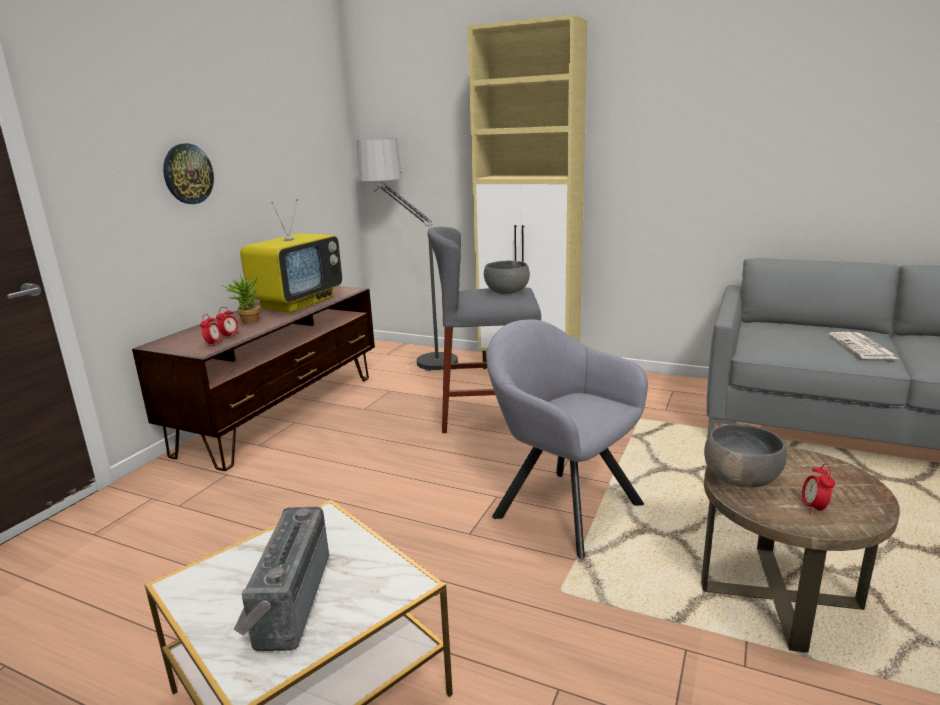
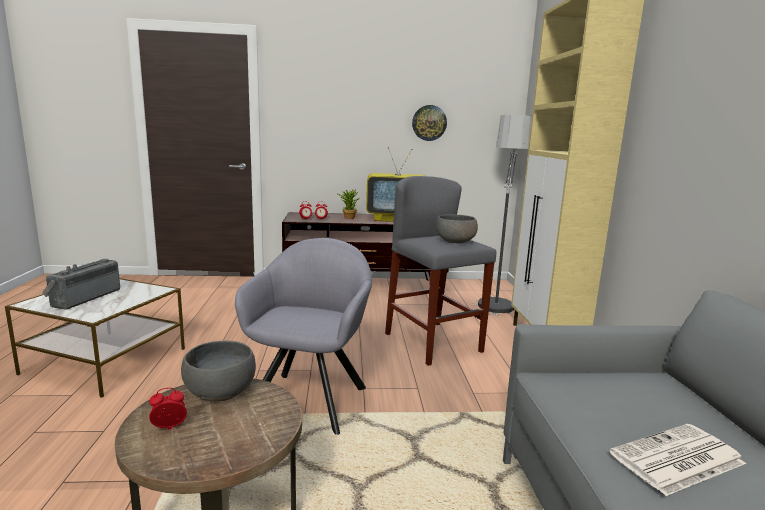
camera: 60 degrees right, 5 degrees down
wall clock [163,143,214,204] -> wall clock moved to [412,105,447,141]
radio [234,507,329,651] -> radio turned 45 degrees counterclockwise [42,259,120,310]

